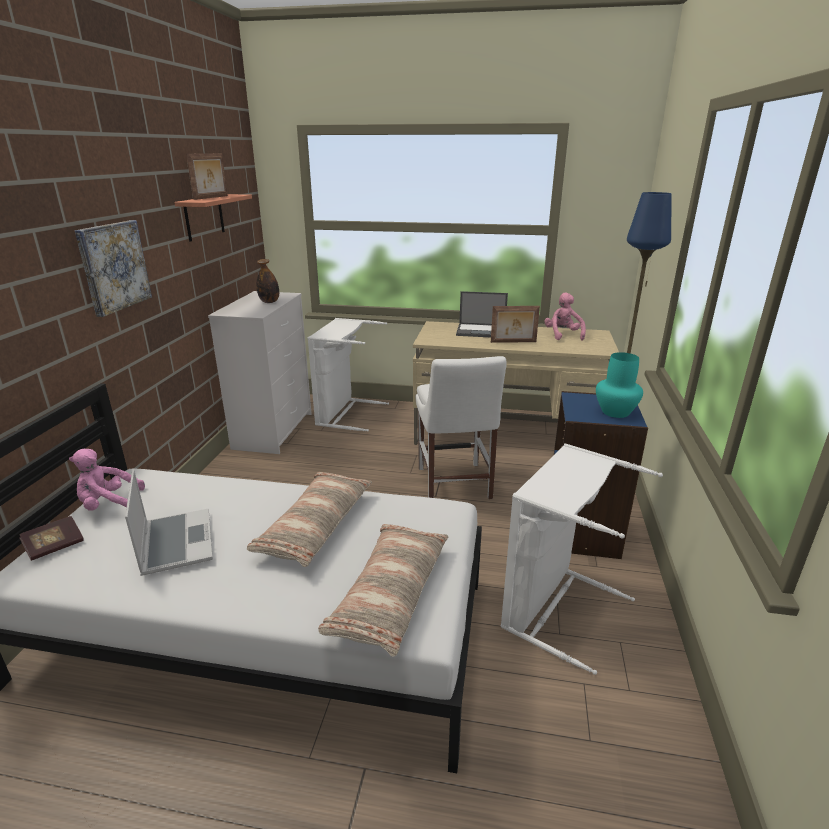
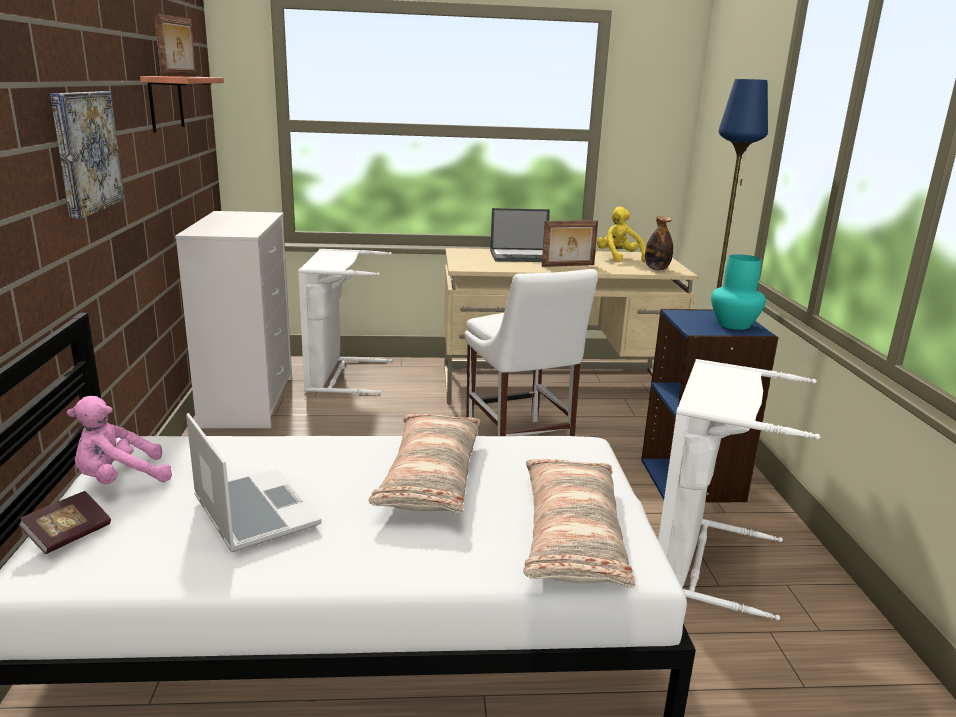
camera: 15 degrees left, 5 degrees down
bottle [257,259,279,303] -> bottle moved to [645,216,673,270]
pink plush toy [544,292,586,341] -> yellow plush toy [597,206,646,262]

